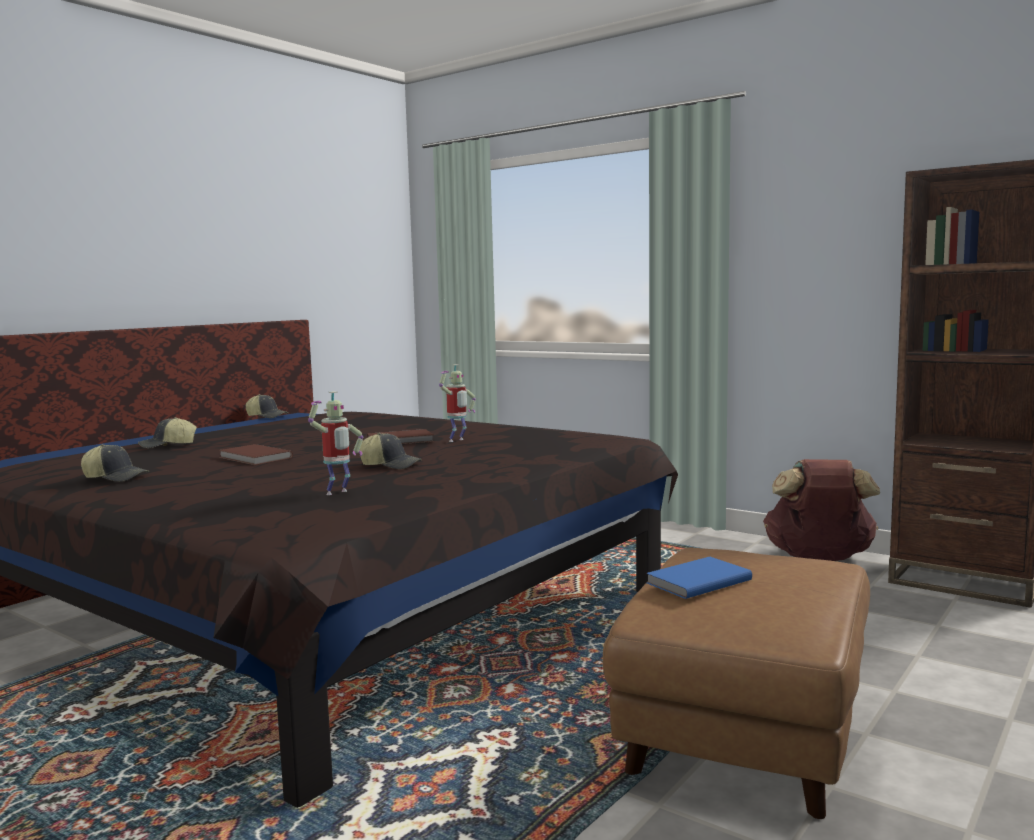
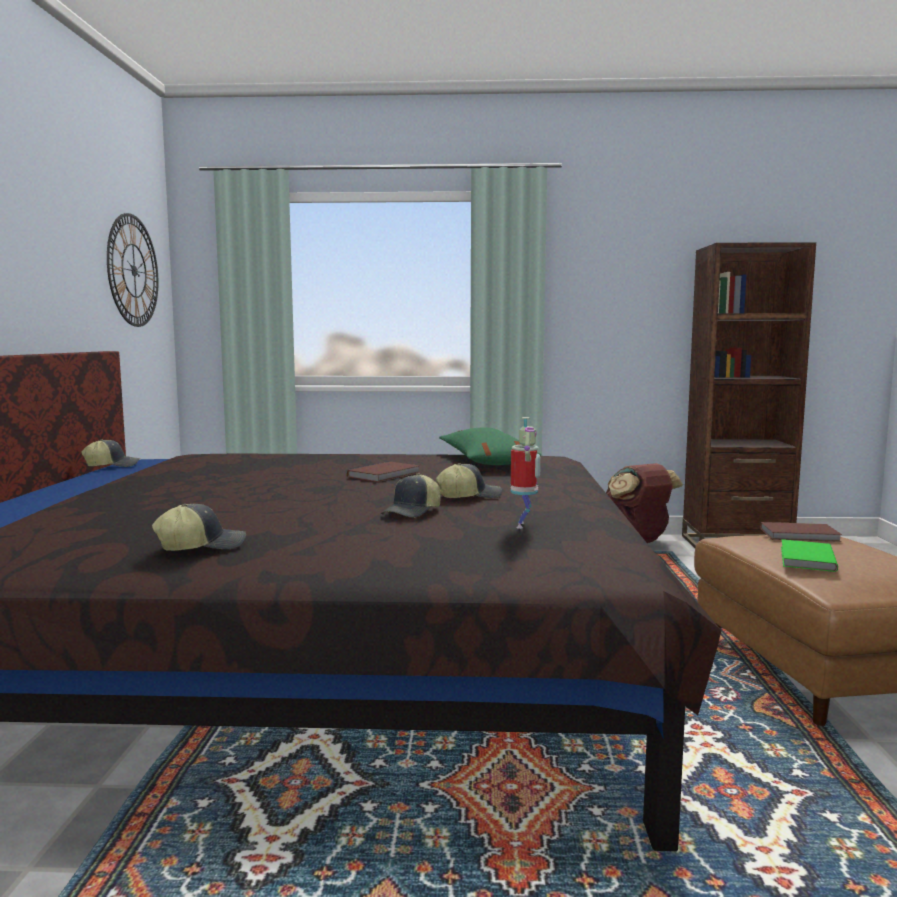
camera: 35 degrees left, 0 degrees up
cap [138,417,197,448] -> cap moved to [381,473,441,518]
brown book [219,444,293,465] -> brown book moved to [760,522,842,542]
toy robot [439,364,476,442] -> none
blue book [646,557,752,599] -> green book [781,539,838,572]
none -> wall clock [107,213,158,327]
none -> green pillow [439,427,541,465]

